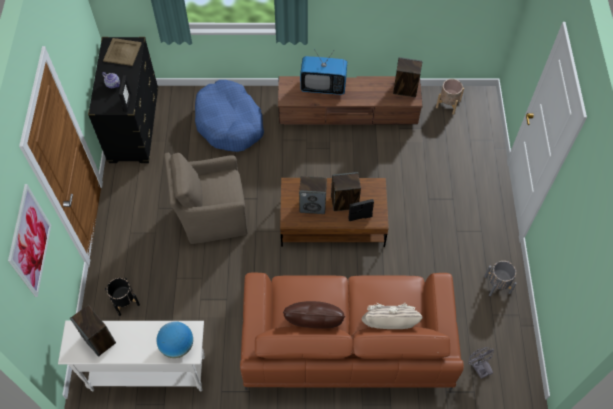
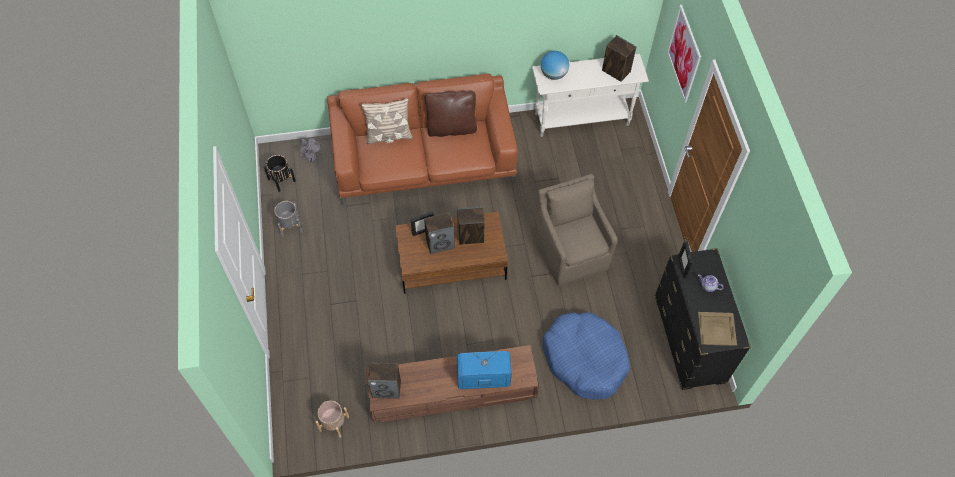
camera: 170 degrees right, 0 degrees up
black planter [105,278,140,316] -> black planter moved to [264,155,296,192]
brown armchair [164,153,248,244] -> brown armchair turned 90 degrees counterclockwise [536,174,618,286]

